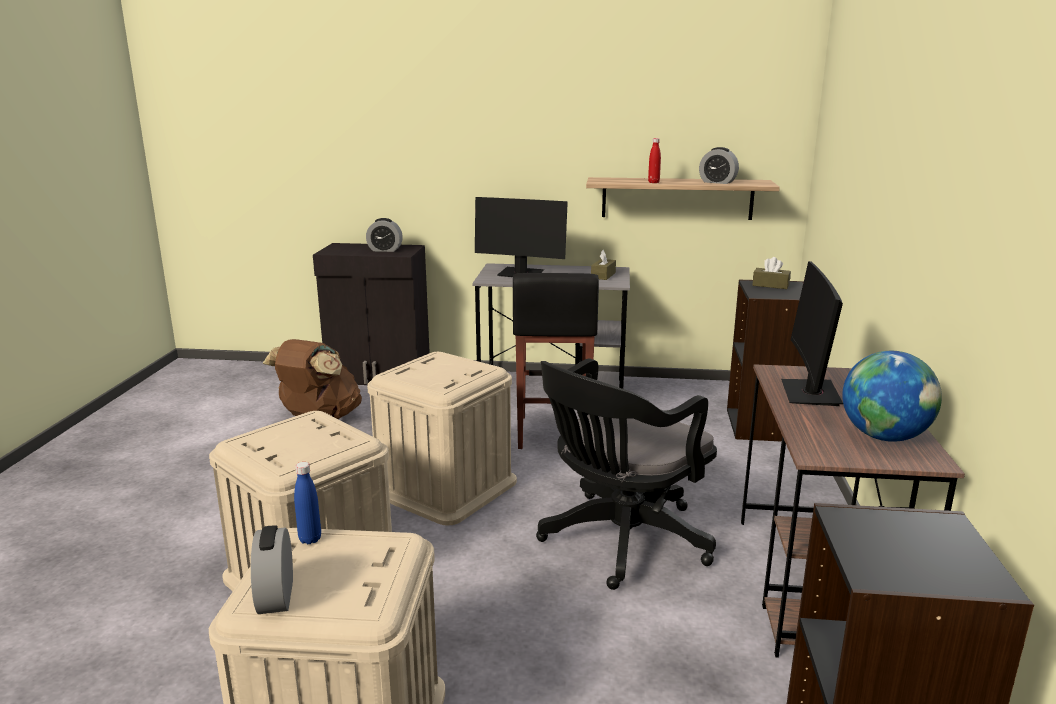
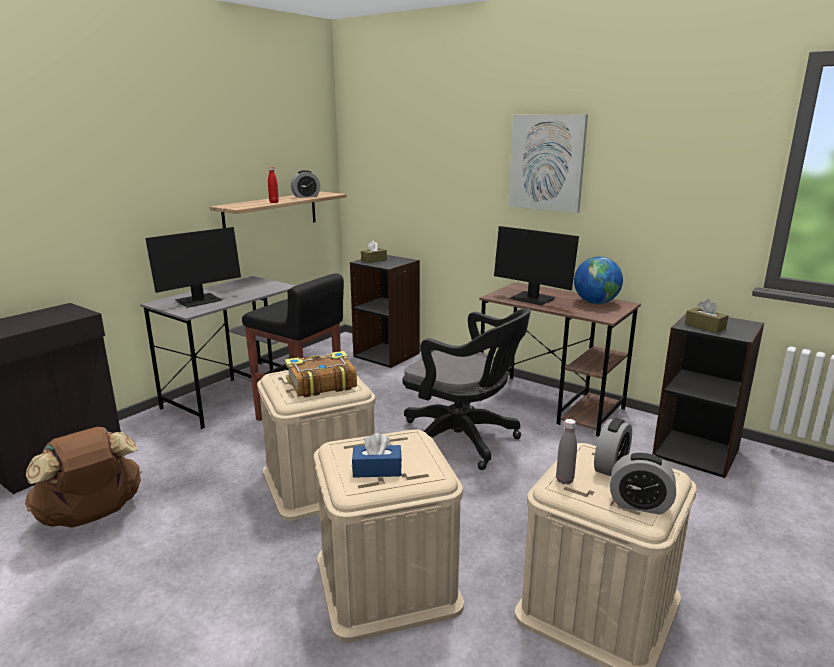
camera: 60 degrees left, 0 degrees up
blue bottle [294,462,321,544] -> grey bottle [556,419,577,484]
alarm clock [366,218,403,252] -> alarm clock moved to [594,418,632,476]
black office chair [536,359,717,590] -> black office chair turned 45 degrees counterclockwise [403,308,531,470]
brown tissue box [591,250,616,280] -> brown tissue box moved to [685,299,728,333]
none -> book [285,351,357,397]
none -> blue tissue box [352,433,402,478]
none -> picture [508,114,588,213]

